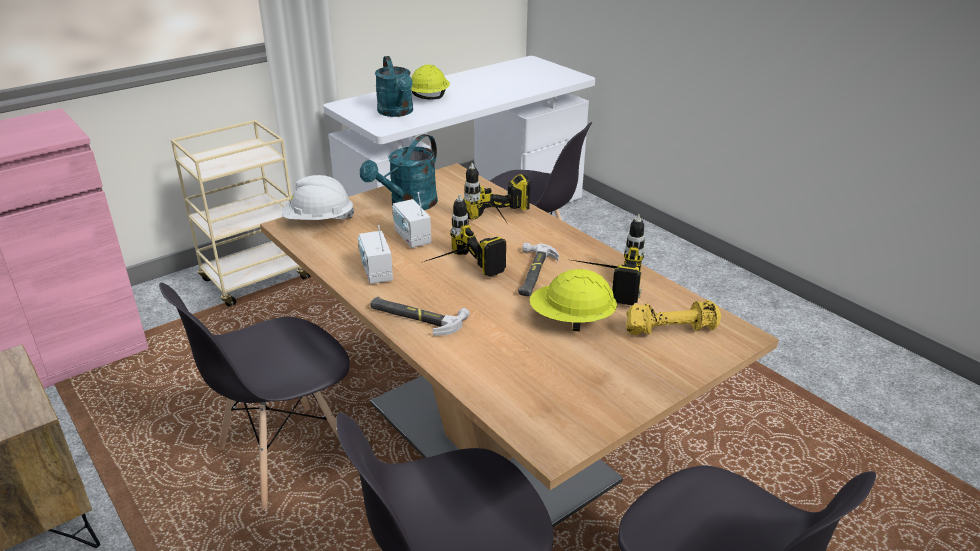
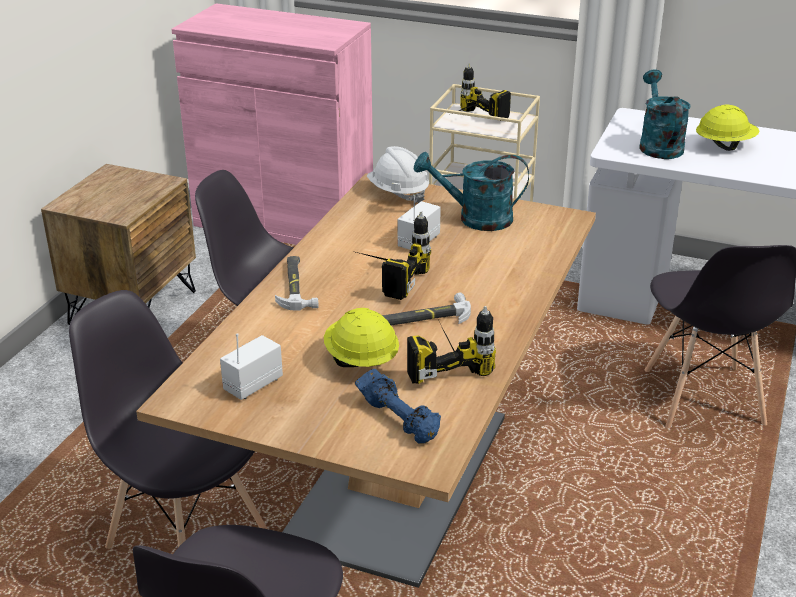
camera: 60 degrees right, 0 degrees up
radio [358,225,393,284] -> radio moved to [220,333,283,400]
turquoise watering can [375,56,413,117] -> turquoise watering can turned 135 degrees clockwise [639,69,691,159]
power drill [463,163,530,224] -> power drill moved to [459,63,511,118]
yellow dumbbell [626,300,721,335] -> blue dumbbell [355,369,441,444]

